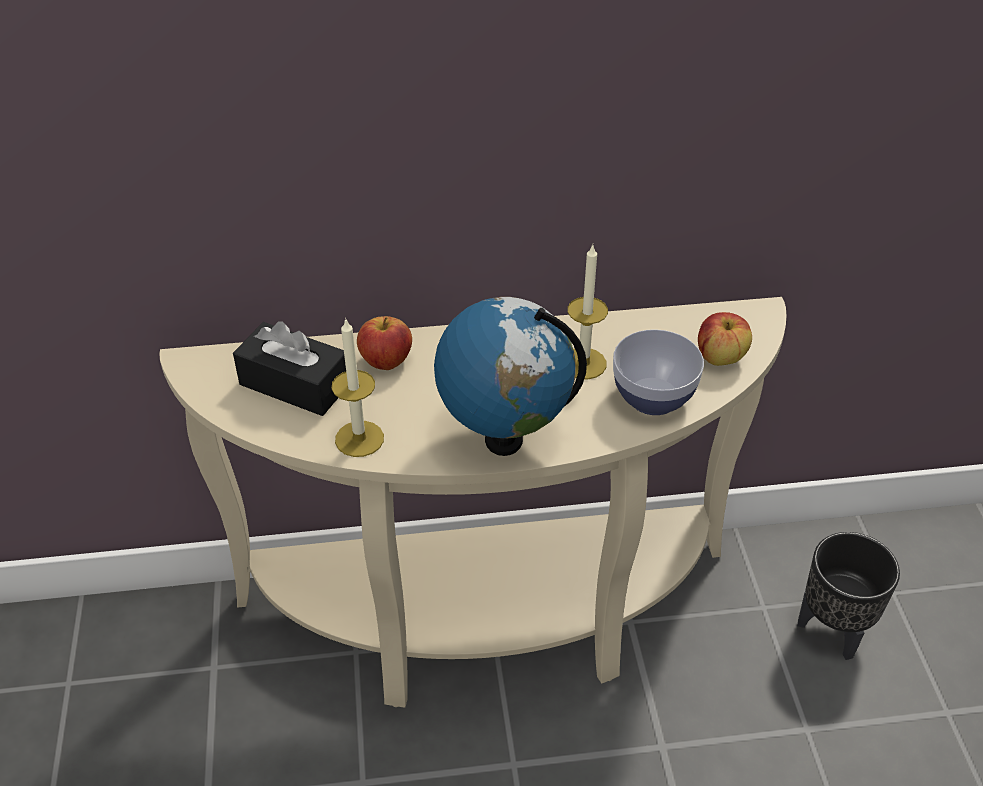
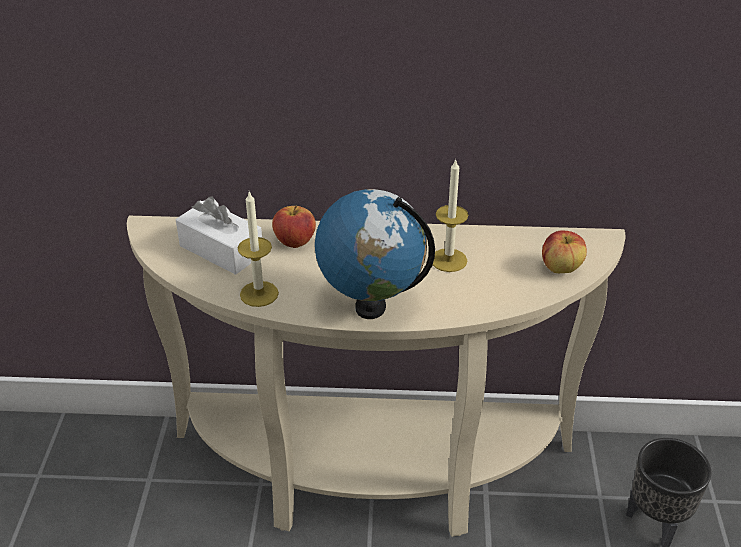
camera: 10 degrees right, 5 degrees down
black tissue box [233,321,346,416] -> white tissue box [176,197,262,275]
bowl [613,329,704,415] -> none

